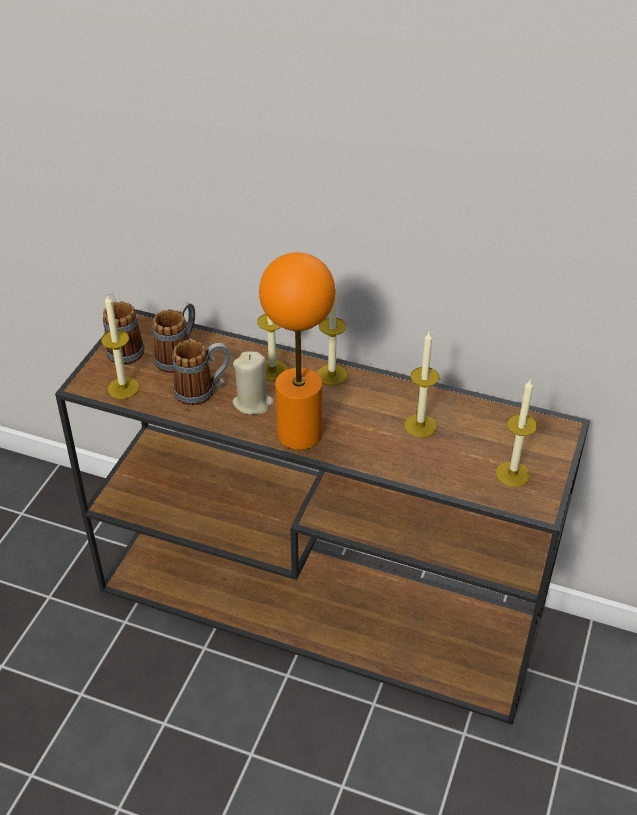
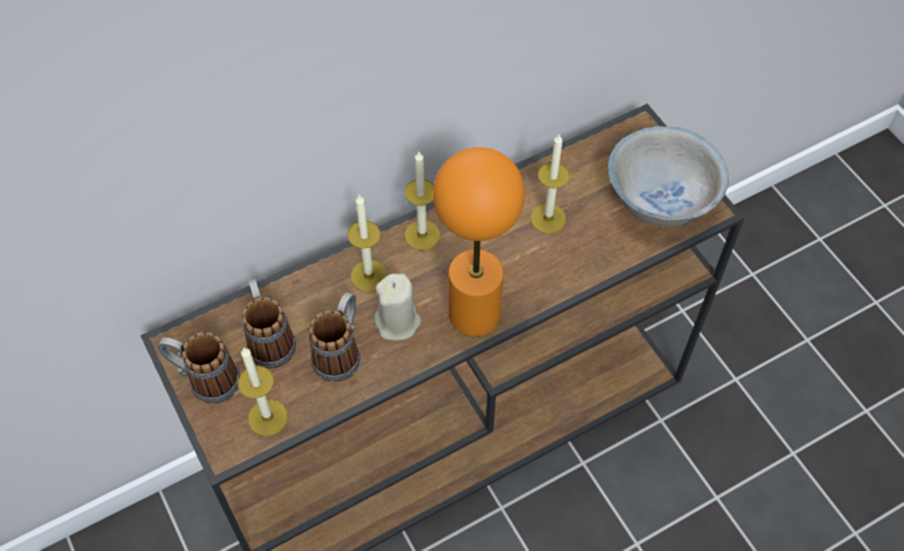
camera: 50 degrees left, 15 degrees up
candle [496,378,537,487] -> white bowl [608,126,729,227]

